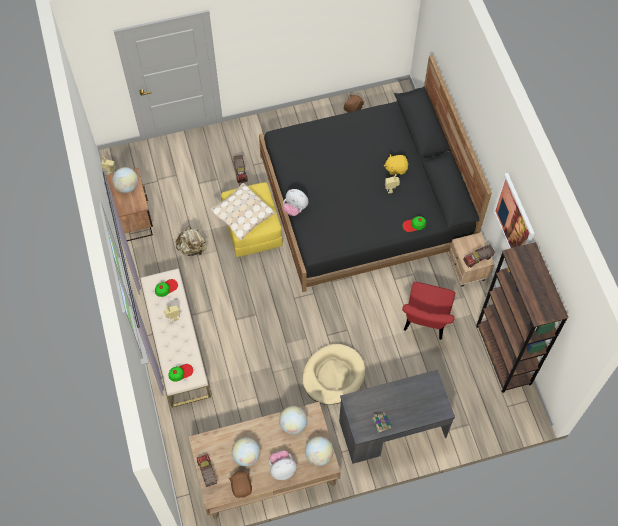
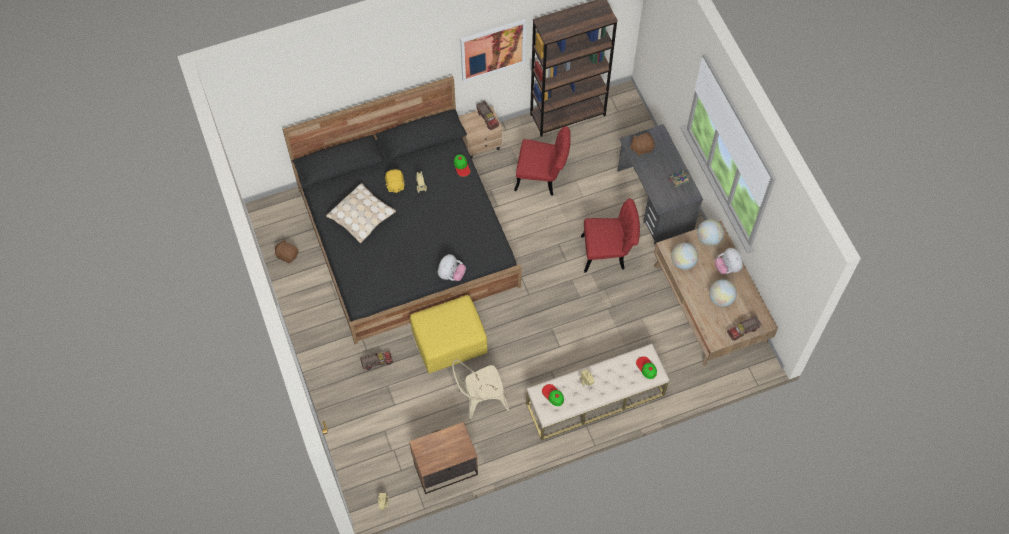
camera: 95 degrees left, 0 degrees up
globe [112,167,138,193] -> none
beige backpack [176,226,207,256] -> beige chair [452,359,509,420]
beige pillow [210,183,275,240] -> beige pillow moved to [326,183,396,243]
brown plush toy [229,470,252,498] -> brown plush toy moved to [630,133,655,156]
beige dog bed [302,344,365,405] -> red chair [581,199,640,273]

